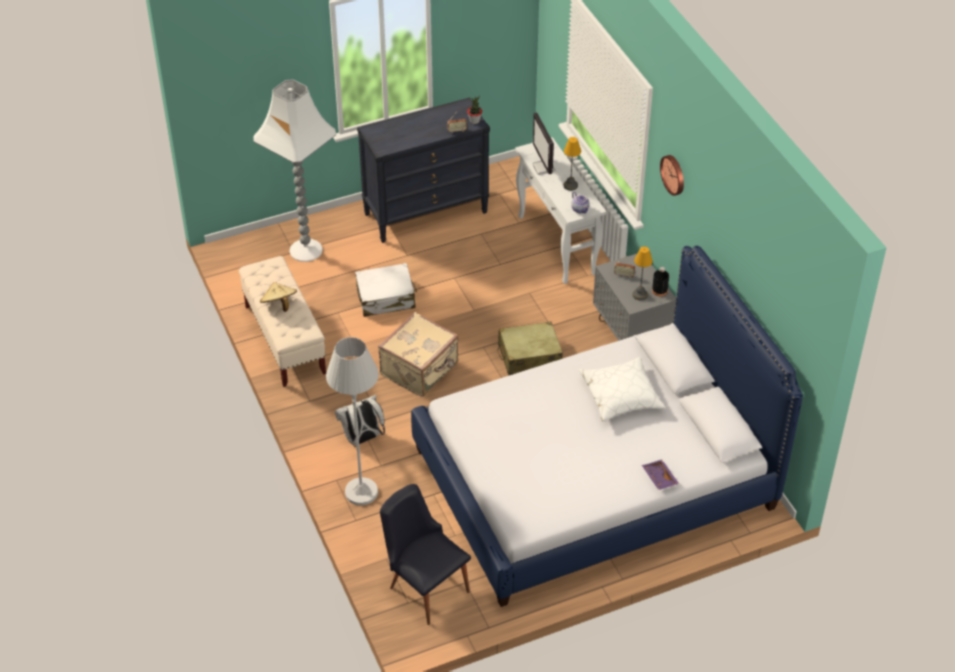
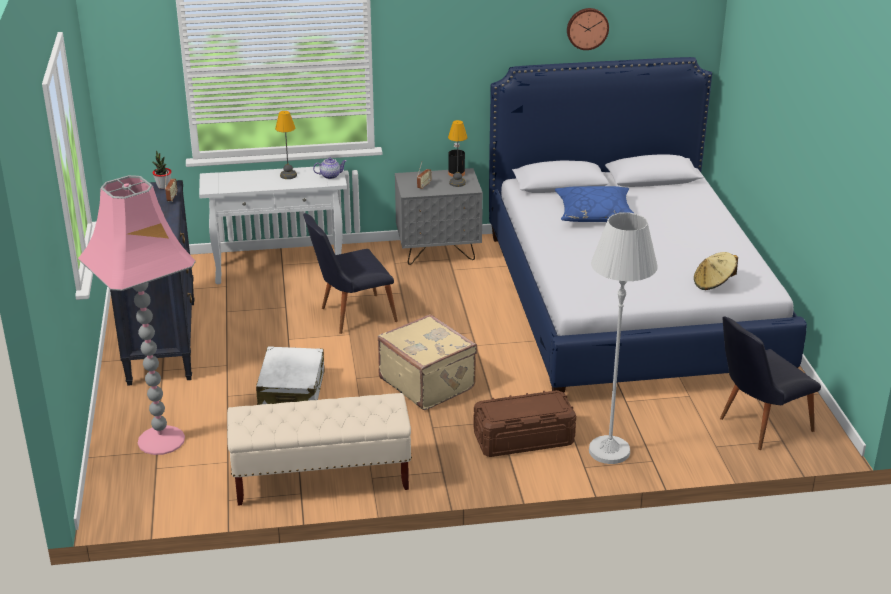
camera: 75 degrees left, 15 degrees down
white floor lamp [253,79,336,262] -> pink floor lamp [78,175,196,455]
beige hat [260,282,297,312] -> beige hat moved to [694,252,738,290]
white backpack [335,395,385,446] -> brown storage box [473,390,576,457]
beige suitcase [497,322,563,375] -> none
monitor [533,112,555,175] -> none
white pillow [579,357,666,422] -> blue pillow [555,186,634,222]
purple tray [642,460,679,490] -> none
wall clock [660,155,684,196] -> wall clock moved to [567,8,609,50]
none -> black chair [303,213,398,334]

